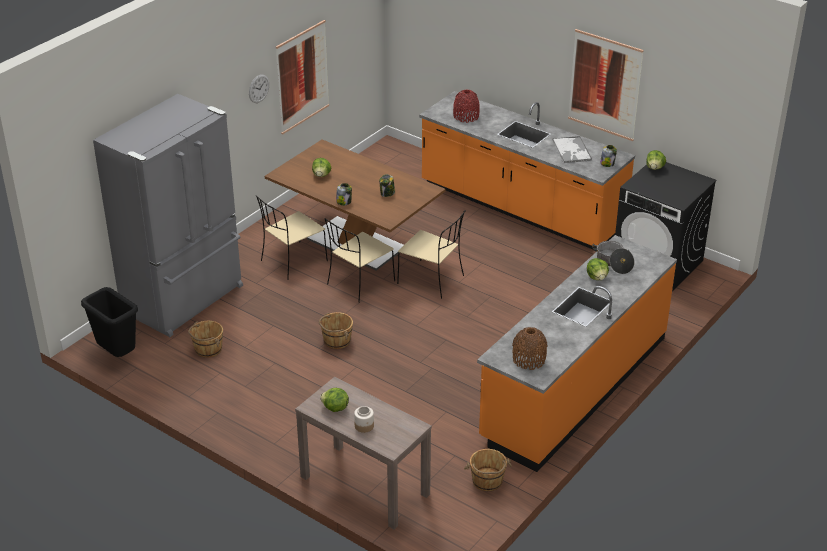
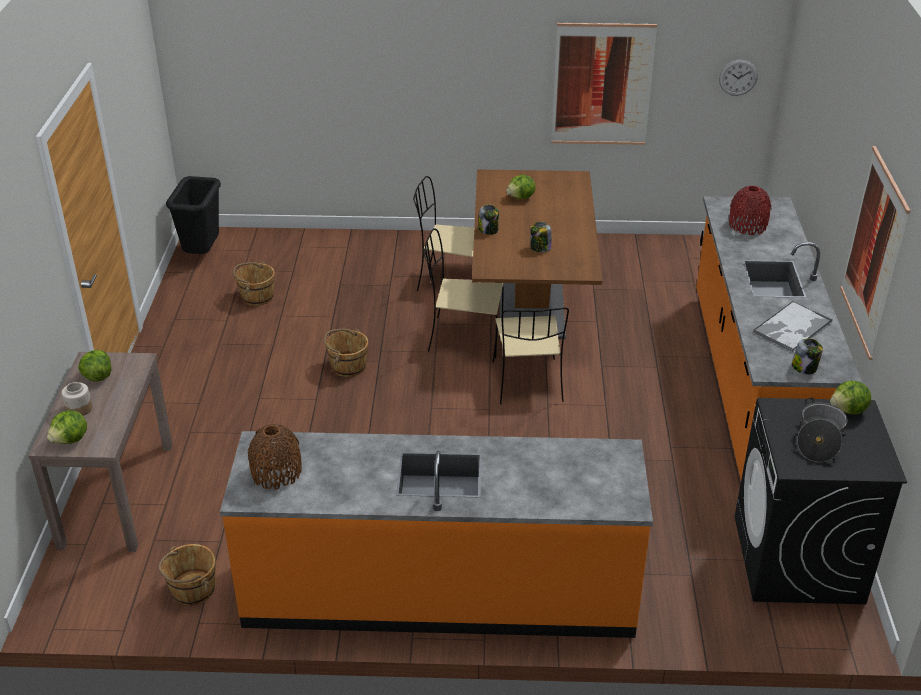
camera: 55 degrees right, 0 degrees up
grey fridge [93,94,243,337] -> none
wall clock [249,74,269,103] -> wall clock moved to [719,60,758,96]
lettuce [587,258,609,280] -> lettuce moved to [47,410,87,444]
cooking pot [592,241,635,274] -> cooking pot moved to [797,397,848,462]

